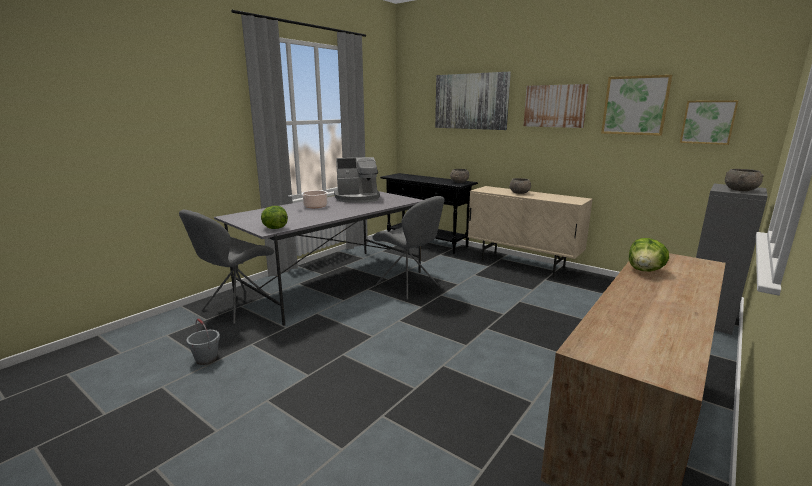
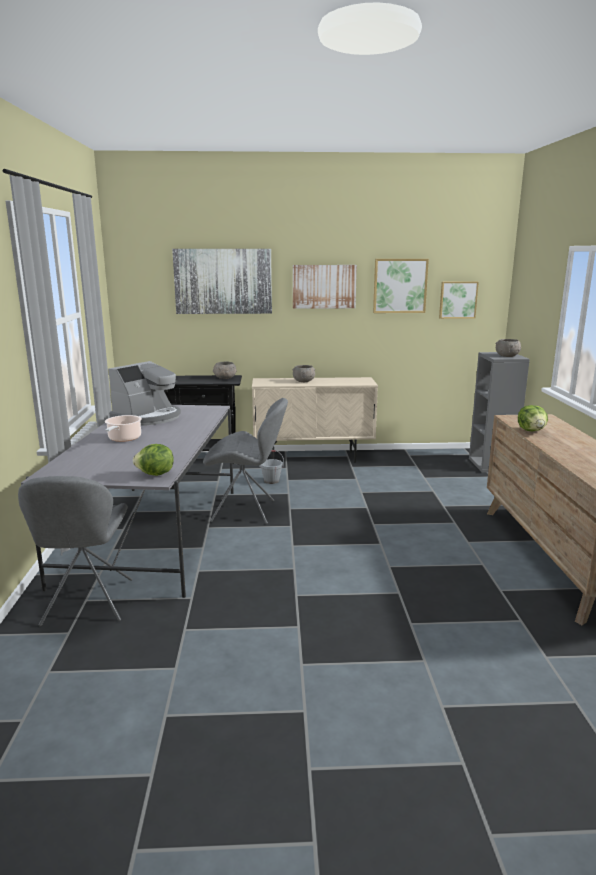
camera: 40 degrees left, 0 degrees up
grey bucket [186,318,220,365] -> grey bucket moved to [259,450,284,484]

